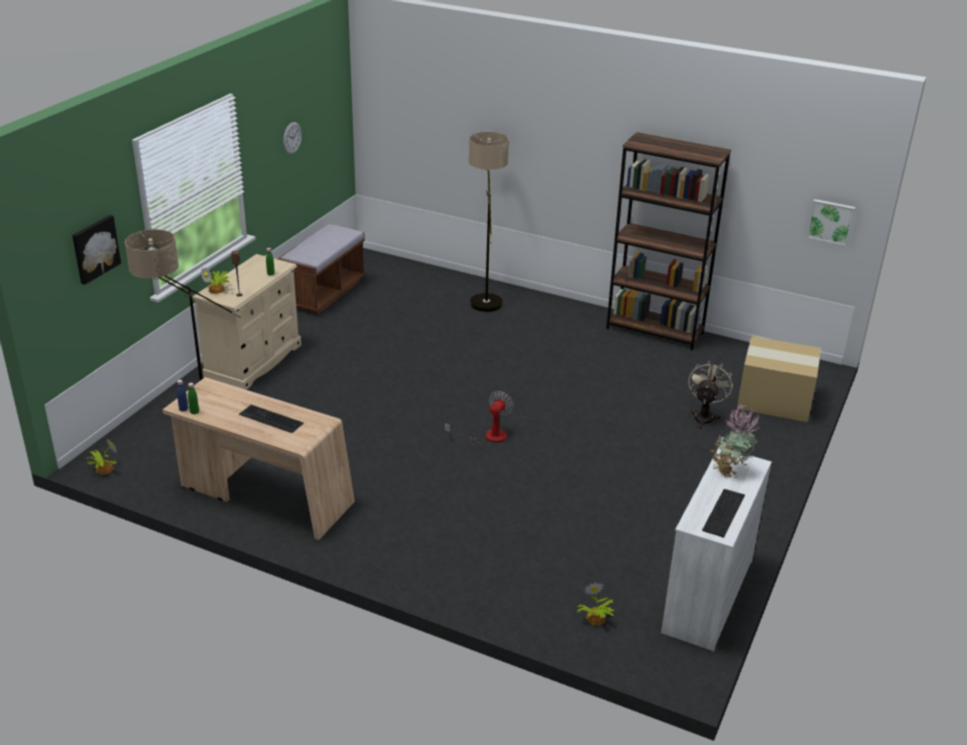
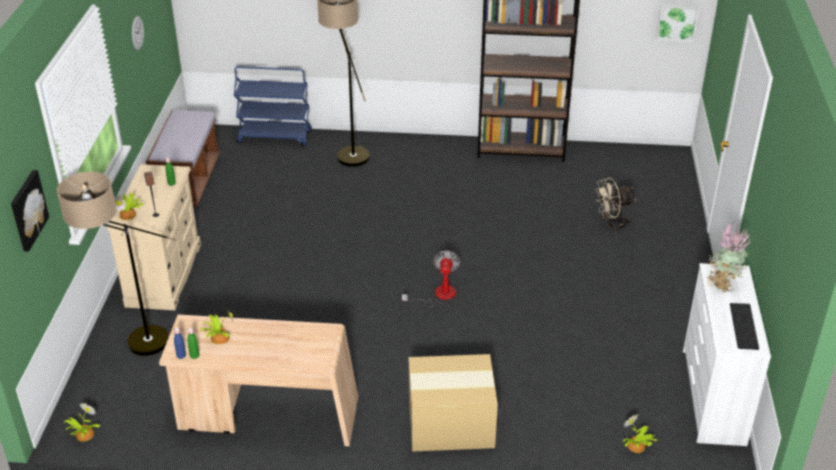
camera: 20 degrees left, 5 degrees up
keyboard [239,405,304,433] -> none
beige fan [688,360,733,429] -> beige fan turned 105 degrees counterclockwise [595,178,636,234]
cardboard box [737,336,821,422] -> cardboard box moved to [409,354,498,452]
none -> potted plant [201,309,233,344]
none -> blue cart [234,66,311,147]

